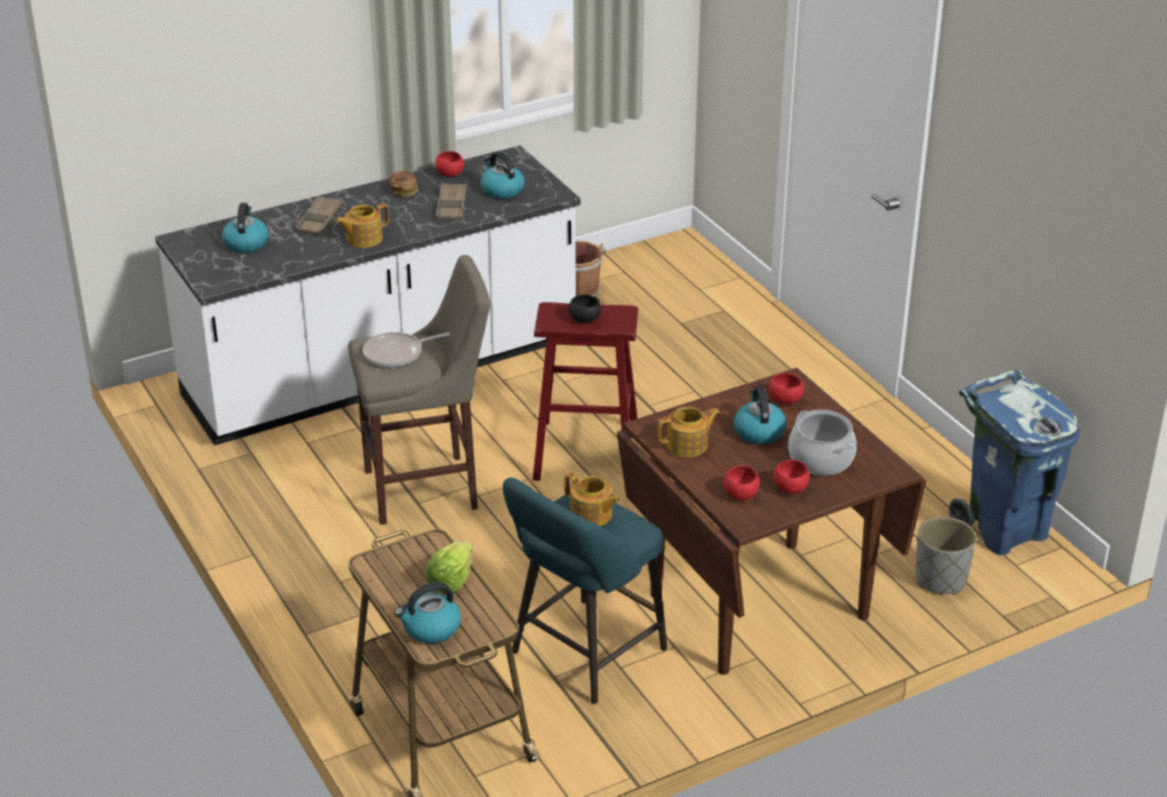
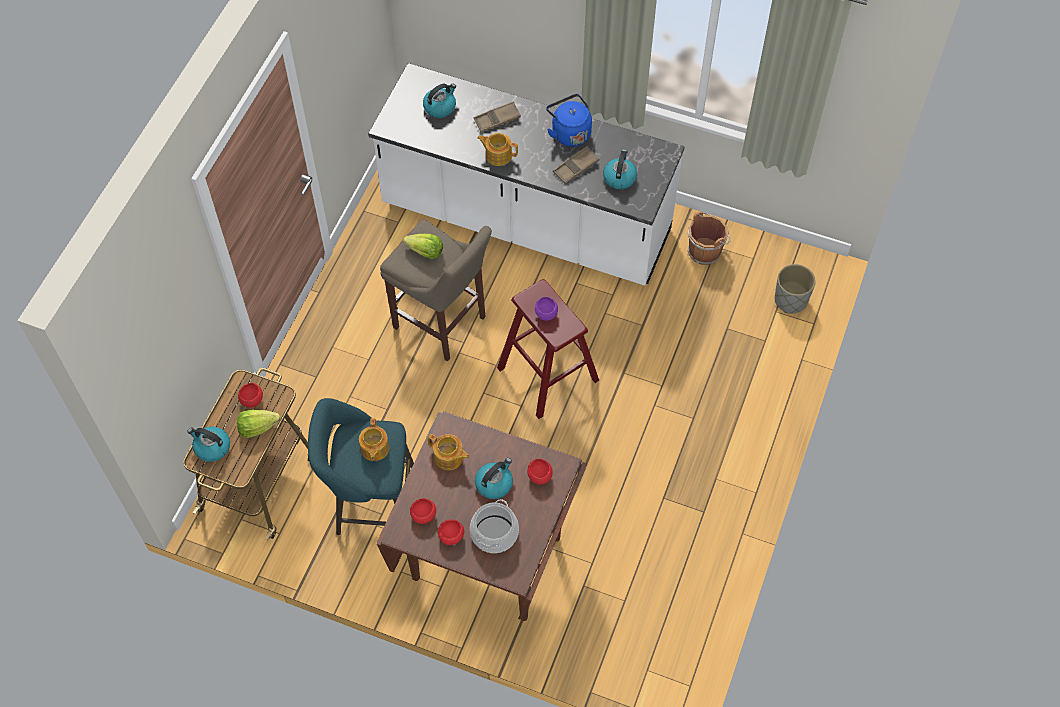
camera: 50 degrees right, 25 degrees up
frying pan [363,332,450,368] -> lettuce [403,234,443,259]
bread [390,171,418,198] -> blue kettle [546,94,592,147]
red bowl [435,151,464,177] -> red bowl moved to [238,383,263,408]
black bowl [569,295,601,323] -> purple bowl [535,297,558,321]
grey planter [915,517,976,595] -> grey planter moved to [775,264,816,314]
blue trash can [949,370,1080,555] -> none

